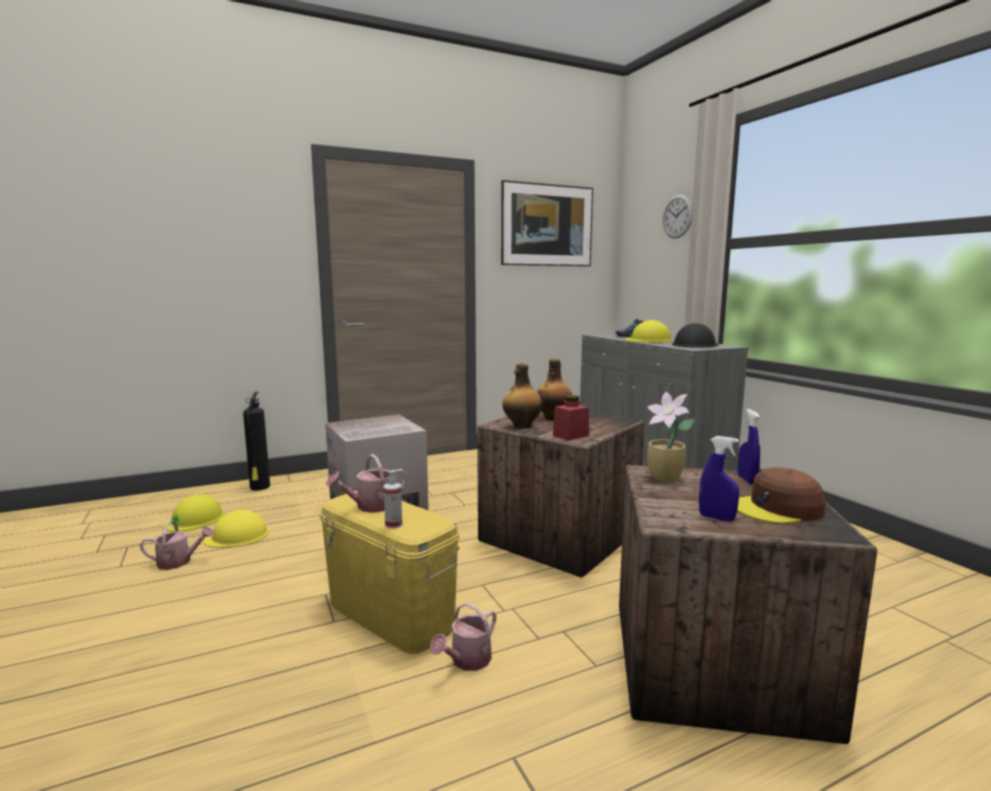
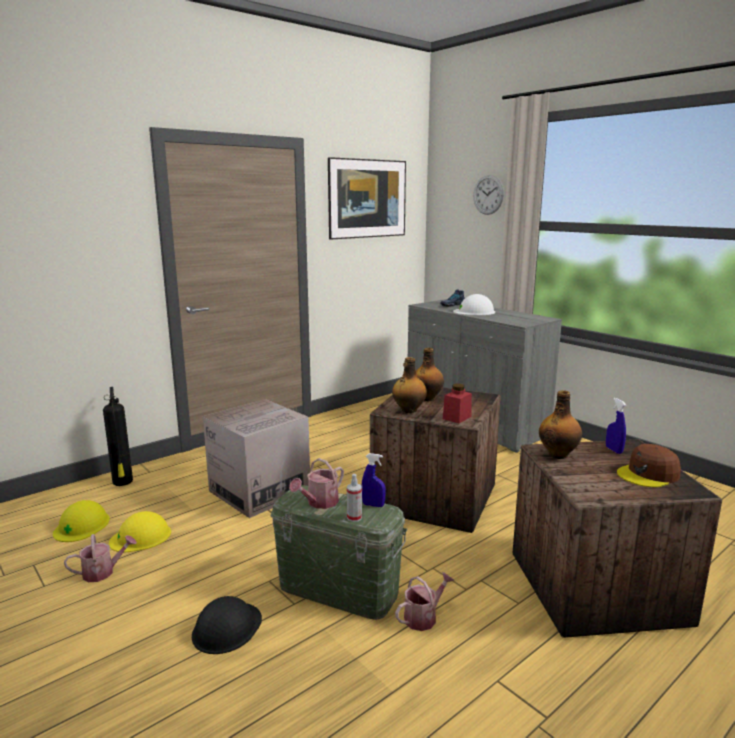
camera: 15 degrees left, 5 degrees up
yellow storage box [320,490,459,654] -> green storage box [270,485,407,620]
watering can [430,603,496,671] -> watering can turned 150 degrees counterclockwise [395,572,455,631]
yellow hard hat [624,320,673,342] -> white hard hat [453,294,495,315]
potted plant [647,392,696,481] -> bottle [539,390,582,459]
black hard hat [672,323,719,348] -> black hard hat moved to [192,596,262,654]
blue spray bottle [699,436,739,521] -> blue spray bottle moved to [362,453,386,507]

